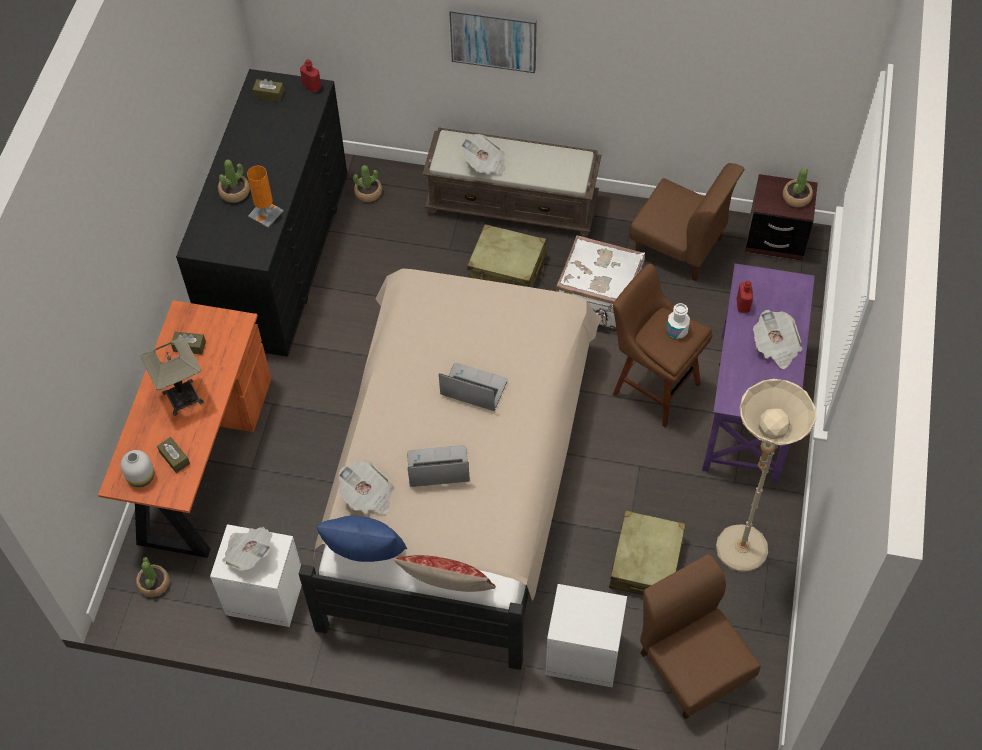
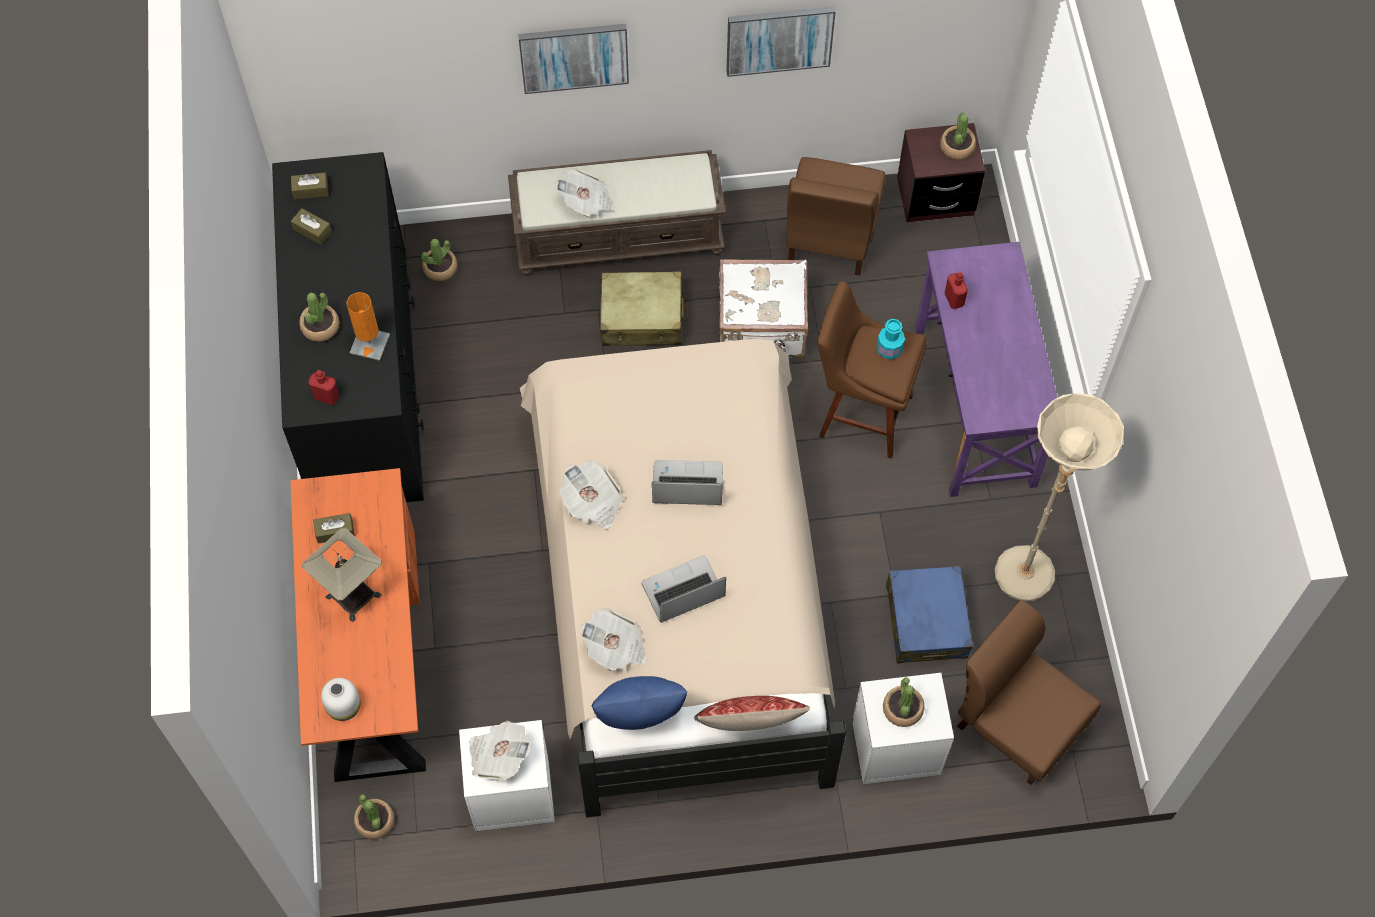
camera: 20 degrees left, 5 degrees up
brown tissue box [157,437,190,473] -> brown tissue box moved to [291,208,332,245]
red bottle [300,59,321,93] -> red bottle moved to [309,370,339,405]
beige suitcase [609,511,686,595] -> blue suitcase [886,566,973,663]
brown chair [629,163,745,281] -> brown chair turned 90 degrees clockwise [787,157,885,276]
white bottle [666,303,690,339] -> turquoise bottle [877,319,905,359]
newspaper [753,310,802,369] -> newspaper moved to [559,461,624,530]
none -> picture [726,6,835,77]
none -> potted plant [883,677,925,727]

